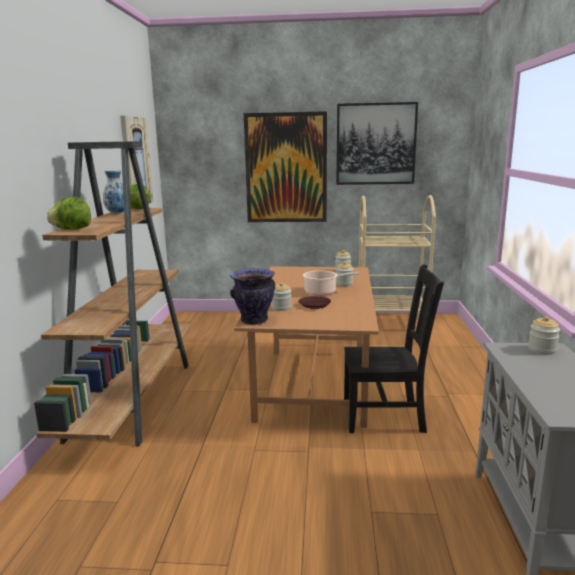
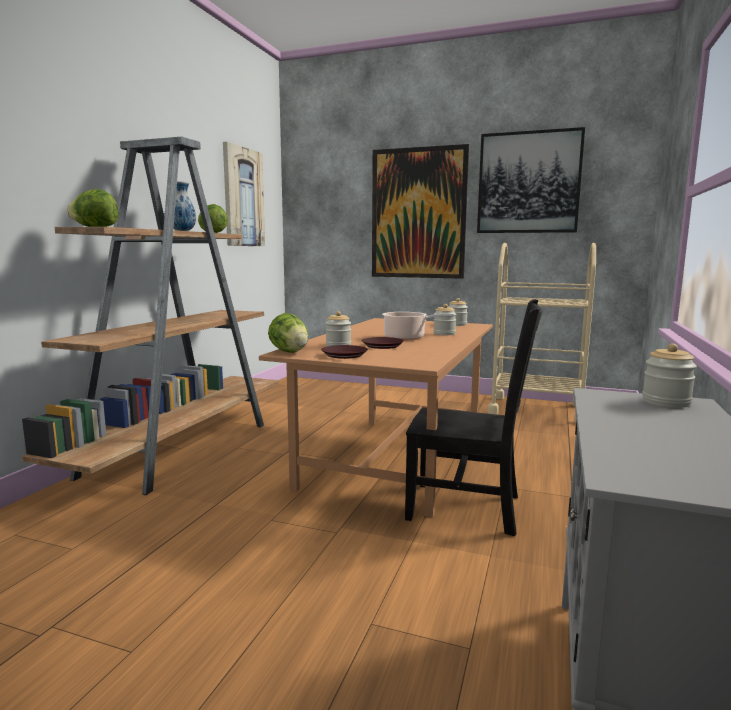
camera: 15 degrees right, 5 degrees down
vase [230,268,275,325] -> lettuce [268,313,308,353]
none -> brown plate [321,345,368,359]

